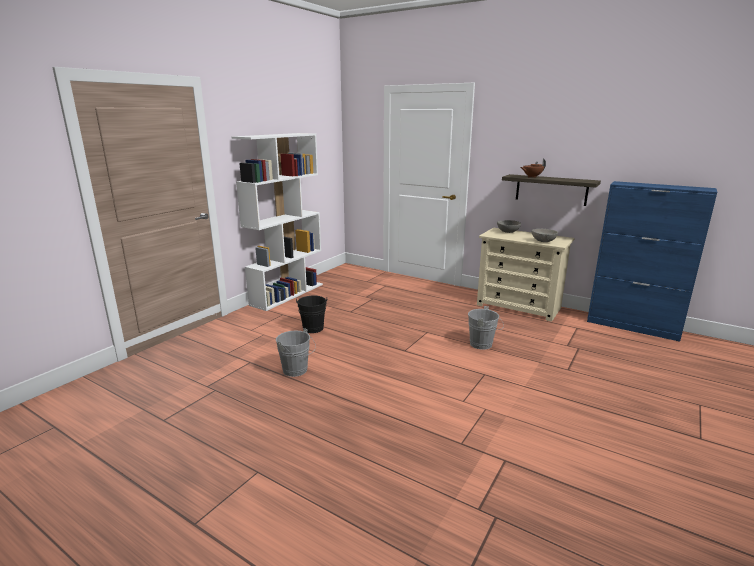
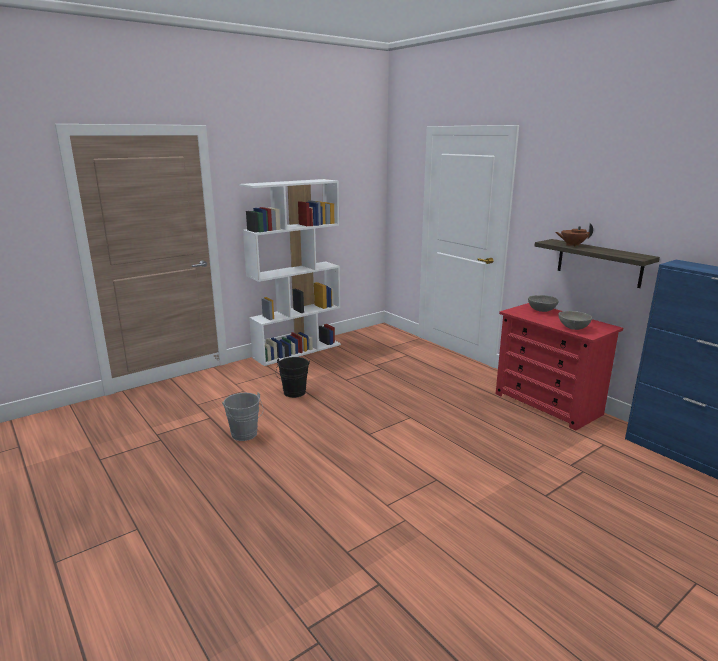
camera: 20 degrees right, 0 degrees up
grey bucket [468,306,504,350] -> none
beige dresser [477,228,575,322] -> red dresser [496,303,623,431]

